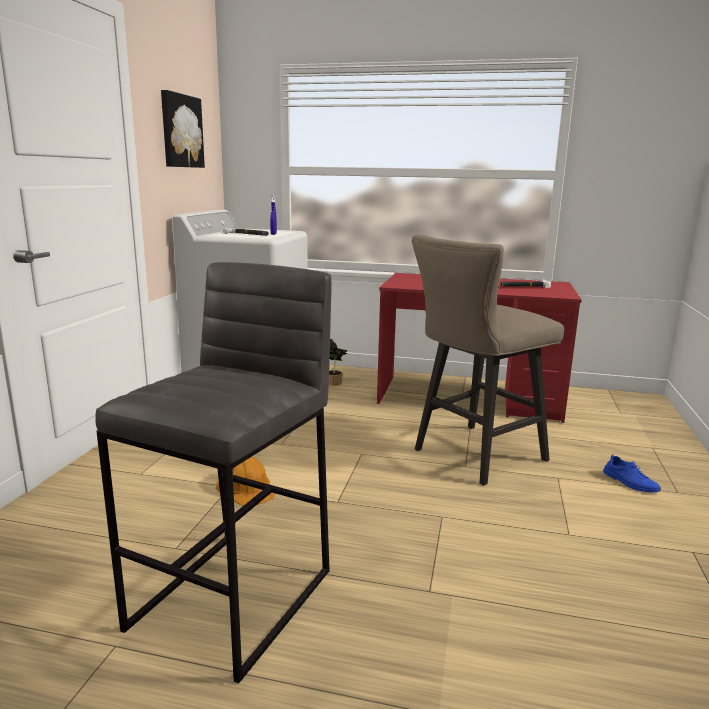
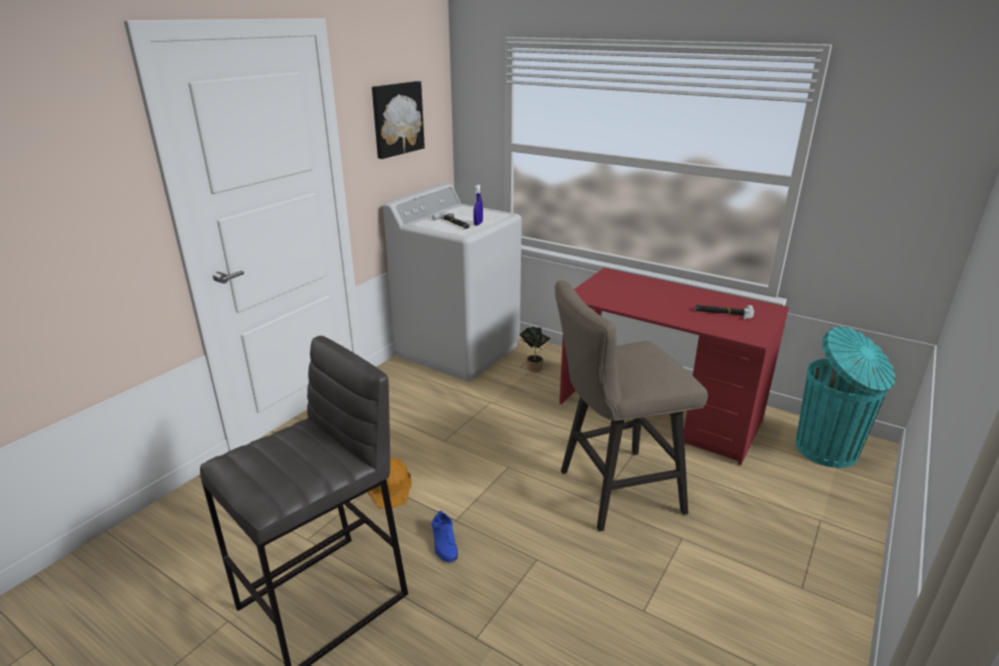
camera: 20 degrees right, 10 degrees up
blue shoe [603,454,661,492] -> blue shoe moved to [432,511,458,562]
none -> turquoise trash can [796,326,895,468]

